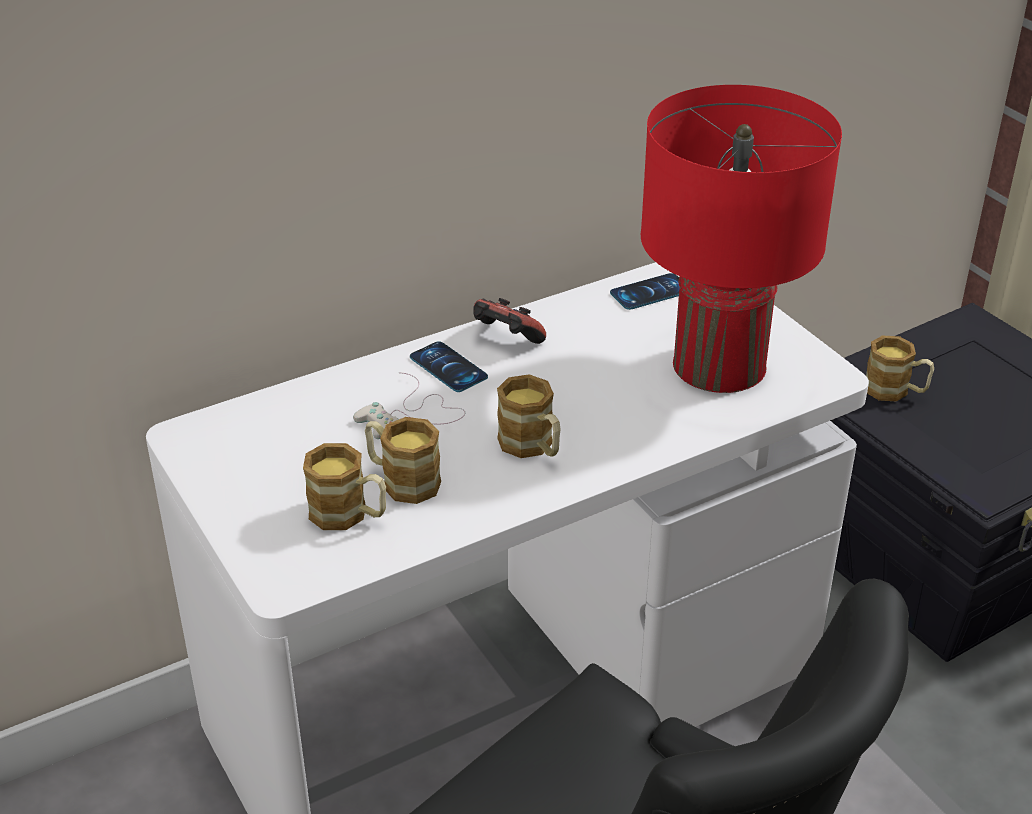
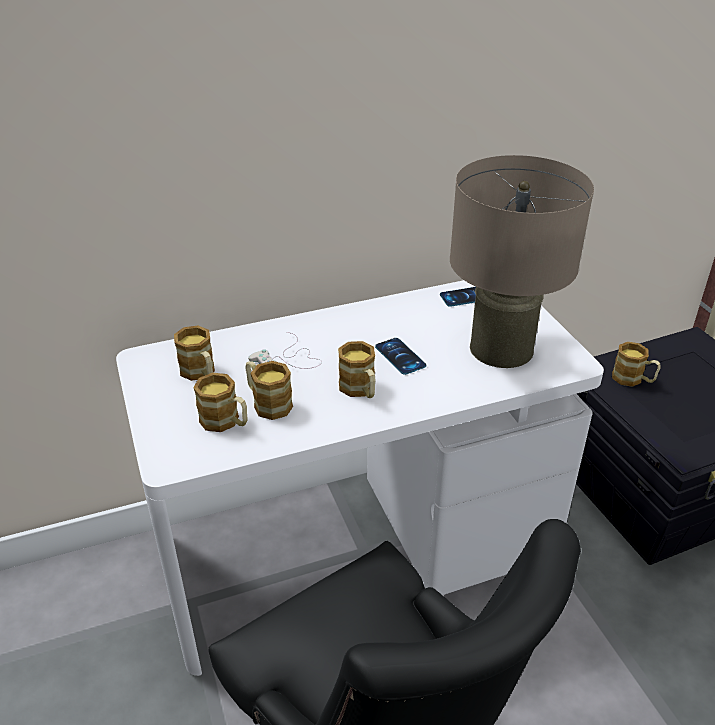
camera: 10 degrees right, 0 degrees up
phone [410,341,488,392] -> phone moved to [375,338,426,375]
game controller [473,298,546,344] -> none
red table lamp [641,85,842,393] -> beige table lamp [450,155,594,368]
none -> mug [174,326,215,381]

